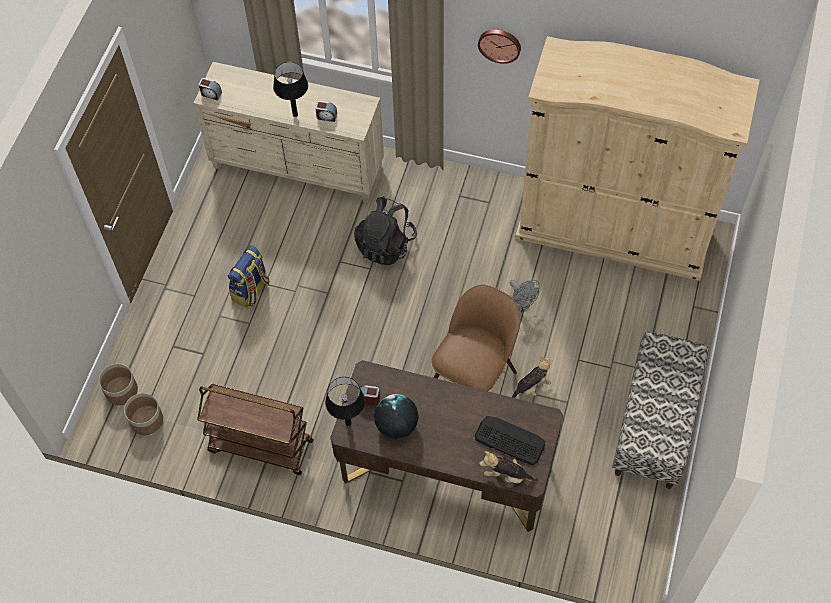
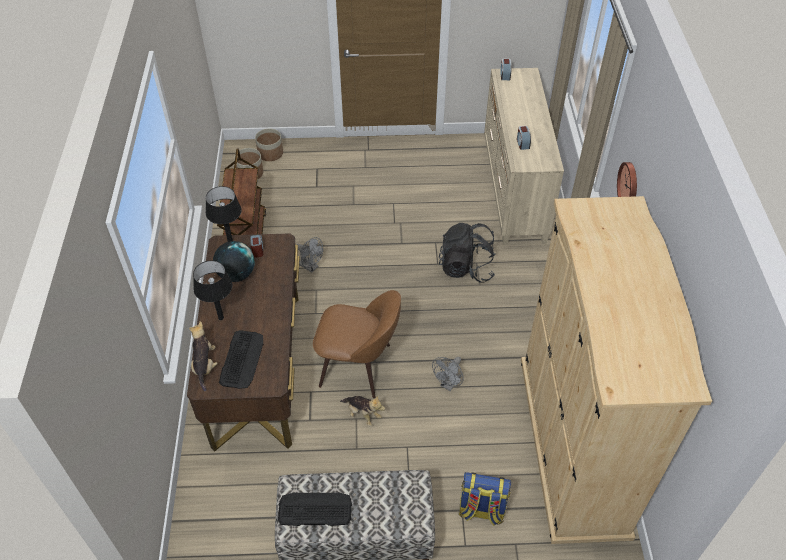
camera: 70 degrees right, 10 degrees down
backpack [228,245,270,308] -> backpack moved to [458,472,512,526]
black table lamp [273,62,308,117] -> black table lamp moved to [193,261,232,320]
none -> keyboard [278,492,352,526]
none -> grey fan [296,237,323,273]

